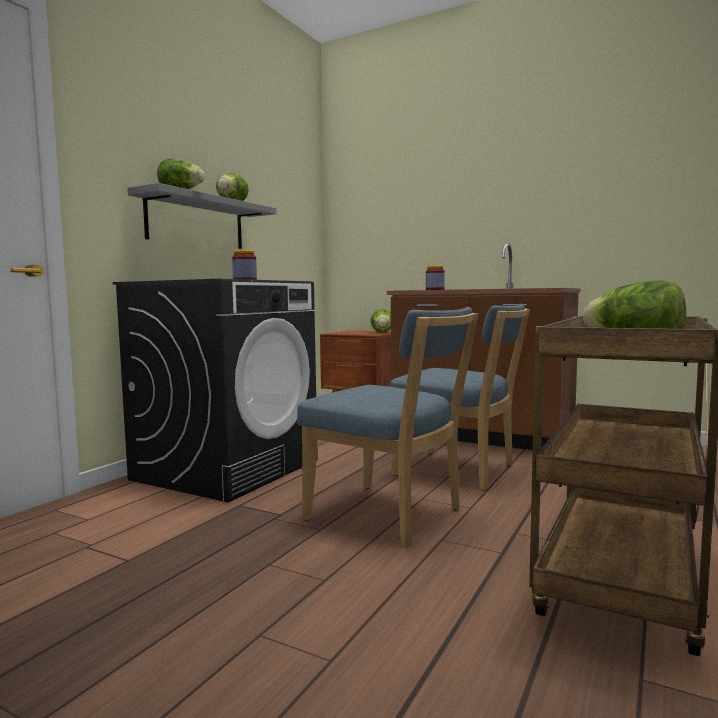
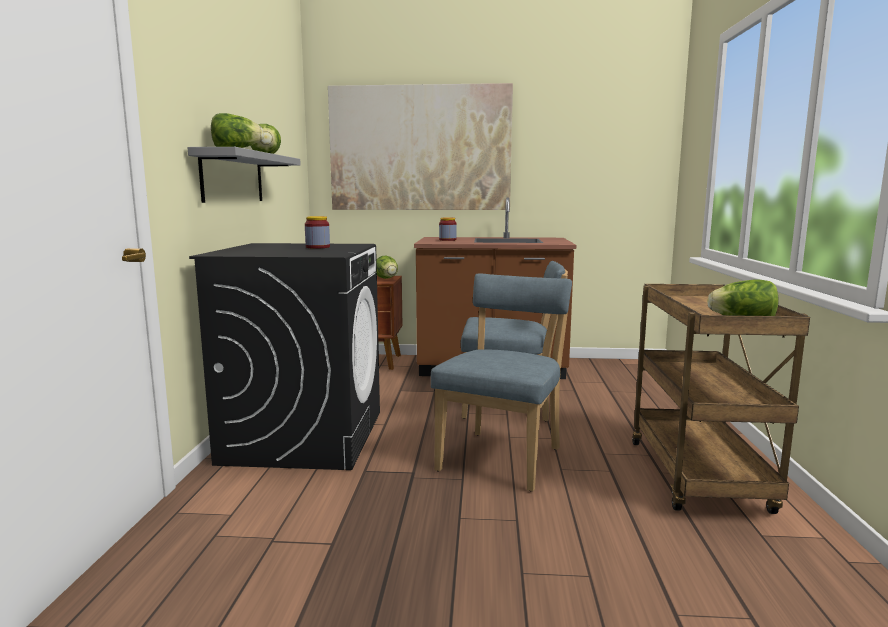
camera: 25 degrees left, 5 degrees up
blue chair [297,307,478,548] -> blue chair turned 75 degrees counterclockwise [431,273,572,492]
none -> picture [328,83,513,210]

